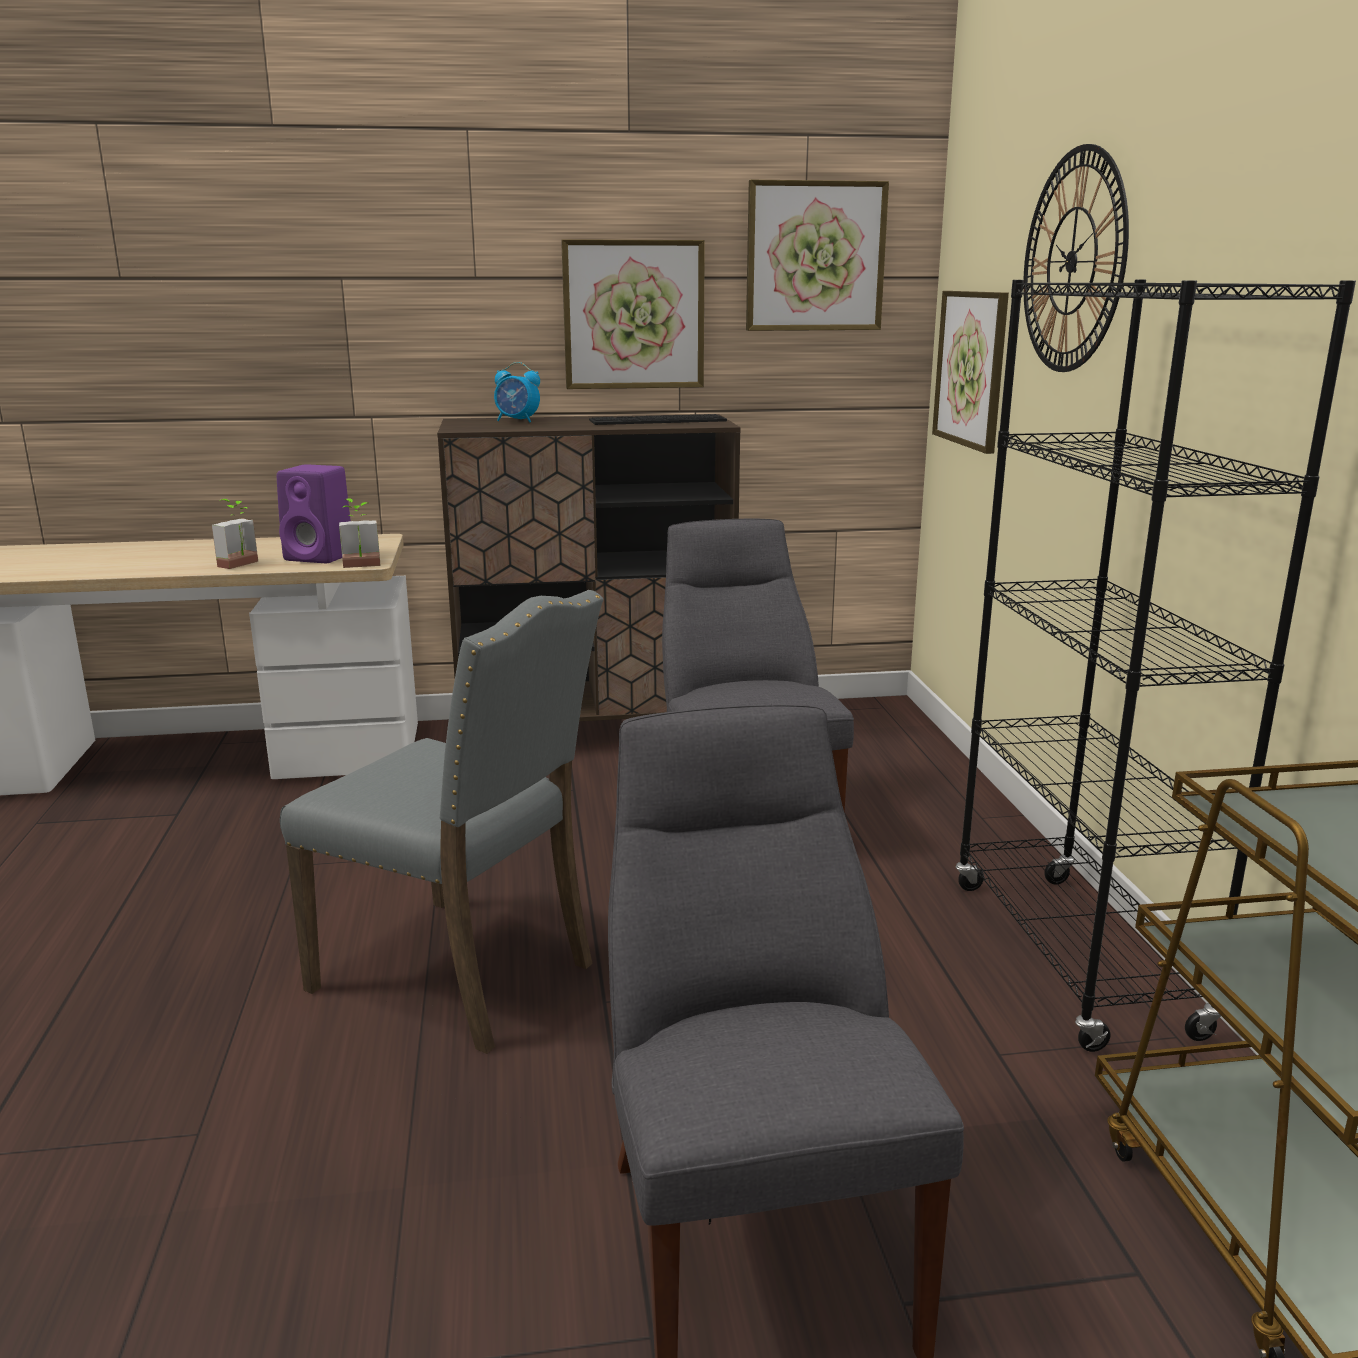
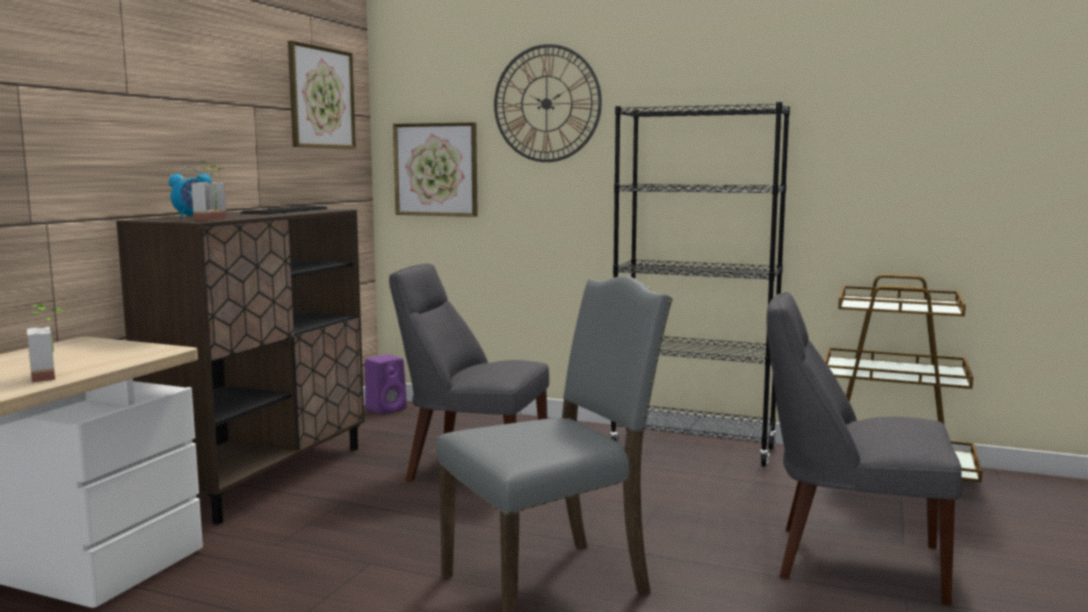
camera: 60 degrees left, 10 degrees down
purple speaker [277,464,351,563] -> purple speaker moved to [365,354,407,414]
potted plant [339,498,380,568] -> potted plant moved to [191,161,226,221]
picture [561,239,705,389] -> none

